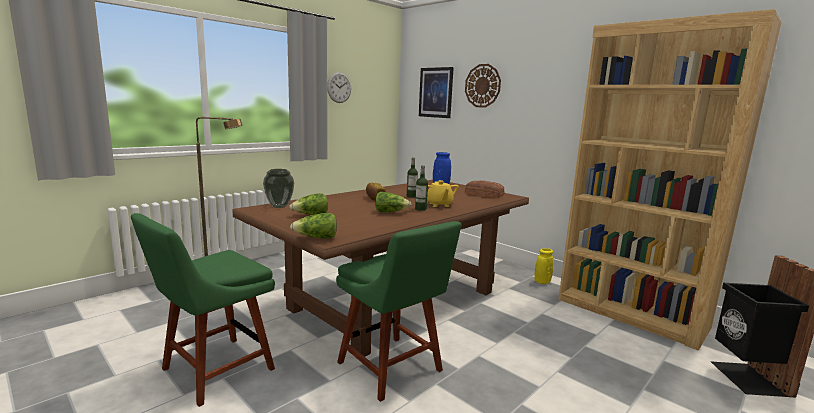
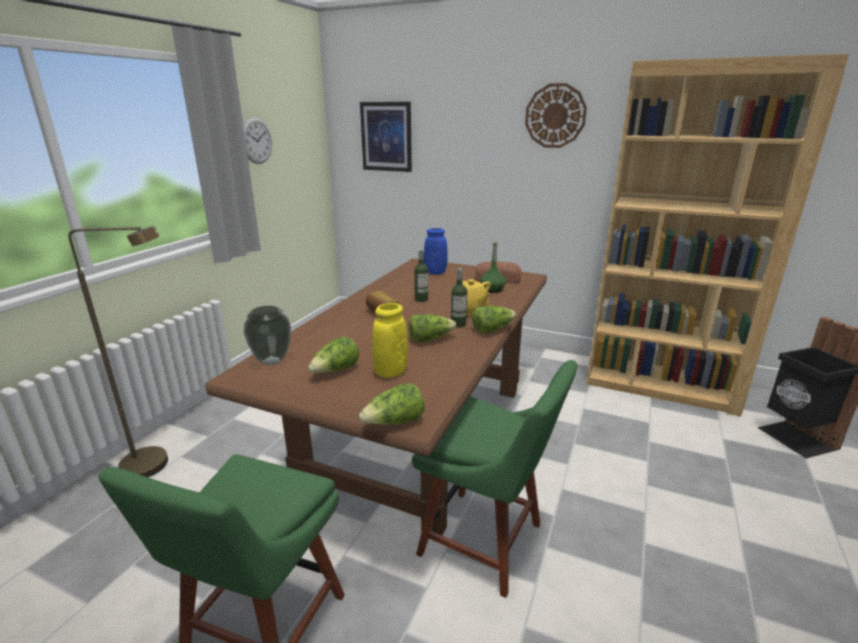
camera: 20 degrees left, 10 degrees up
wall clock [465,64,501,108] -> wall clock moved to [525,83,587,148]
yellow vase [534,248,554,284] -> yellow vase moved to [372,303,408,378]
none -> lettuce [472,306,517,333]
none -> green bottle [480,241,506,293]

